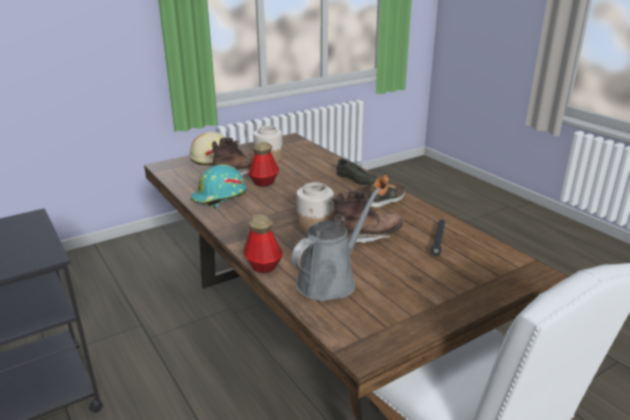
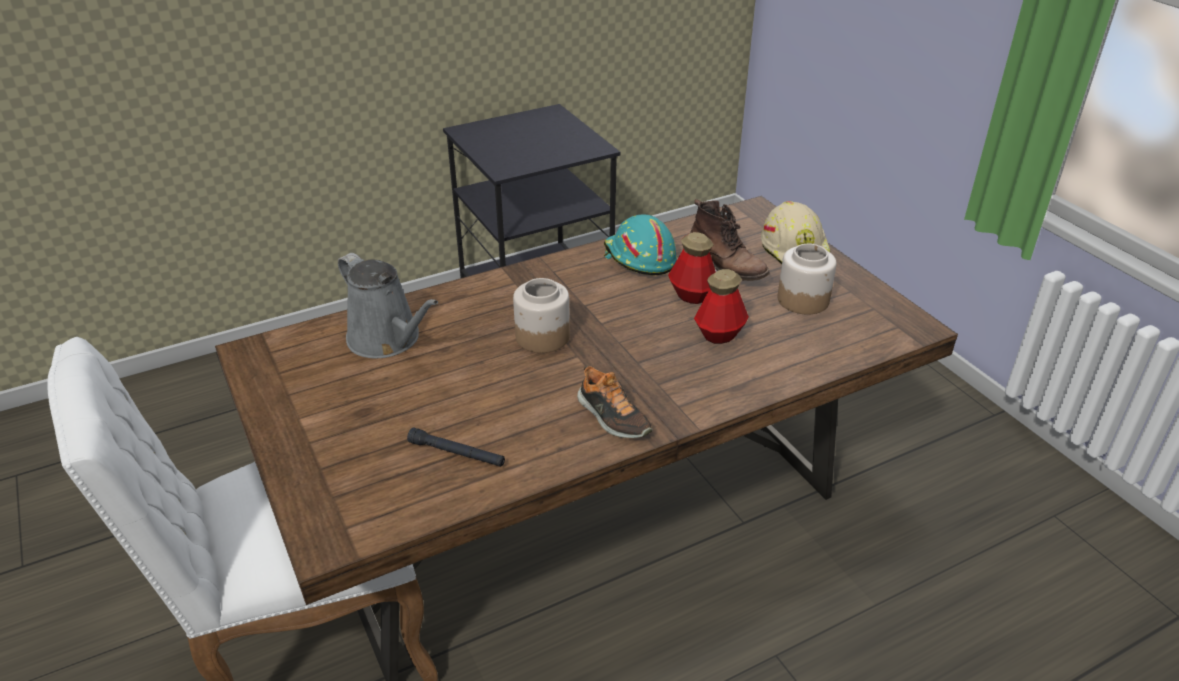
camera: 95 degrees right, 10 degrees up
bottle [243,214,282,273] -> bottle moved to [694,269,749,344]
brown boot [332,190,403,243] -> none
grey shoe [336,157,377,185] -> none

